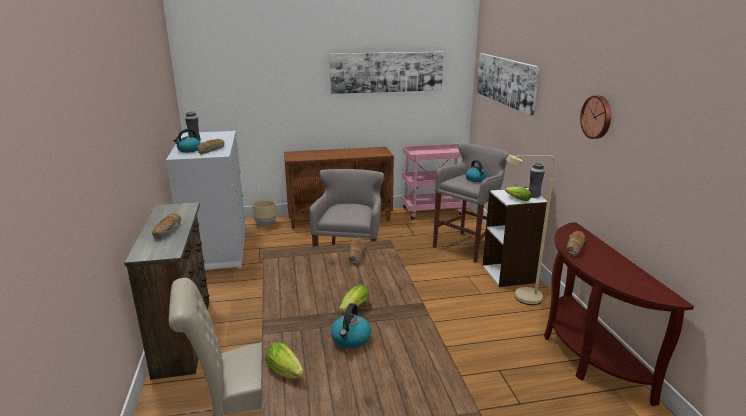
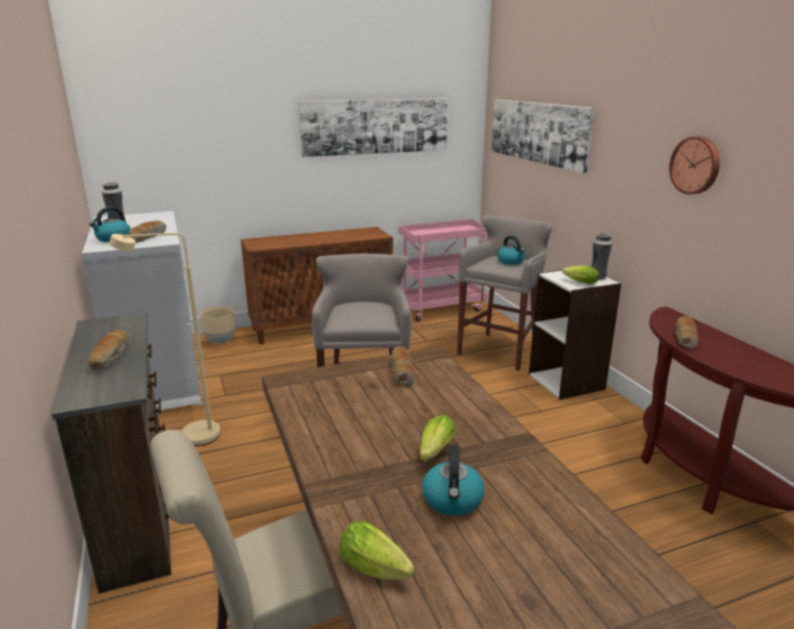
camera: 10 degrees left, 0 degrees up
beige floor lamp [506,154,555,305] -> beige floor lamp moved to [109,233,220,446]

